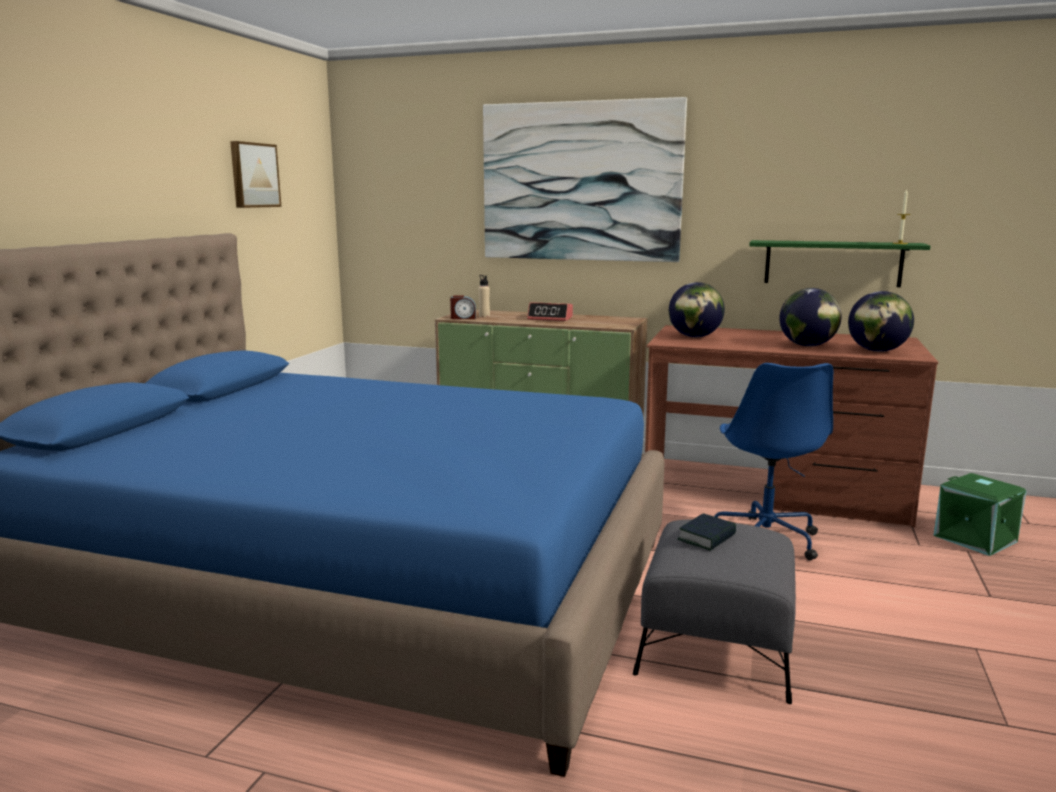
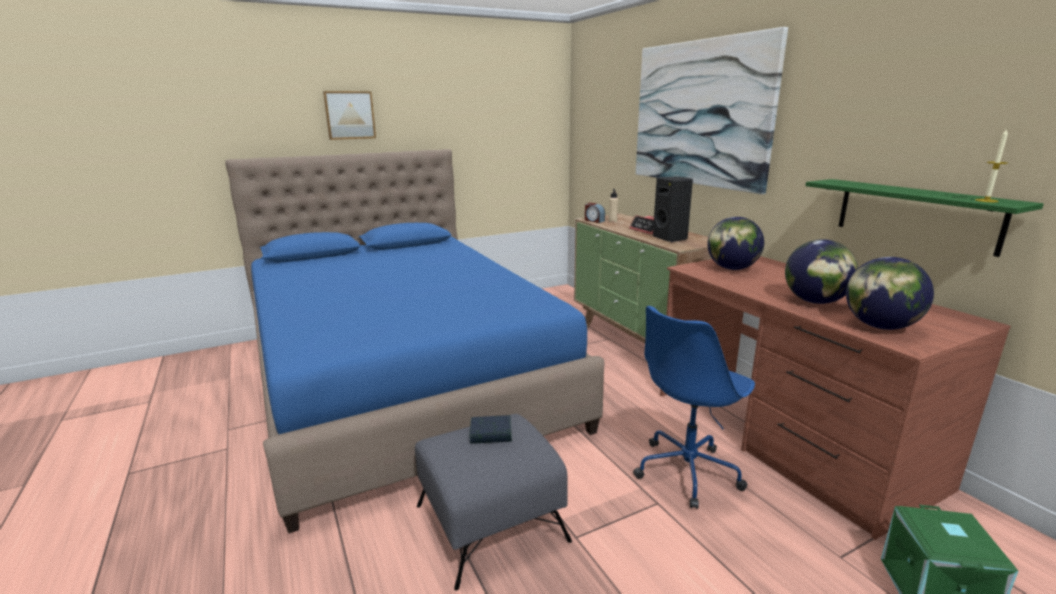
camera: 45 degrees right, 5 degrees up
picture [230,141,281,208] -> picture moved to [323,91,376,140]
none -> black speaker [653,177,693,242]

